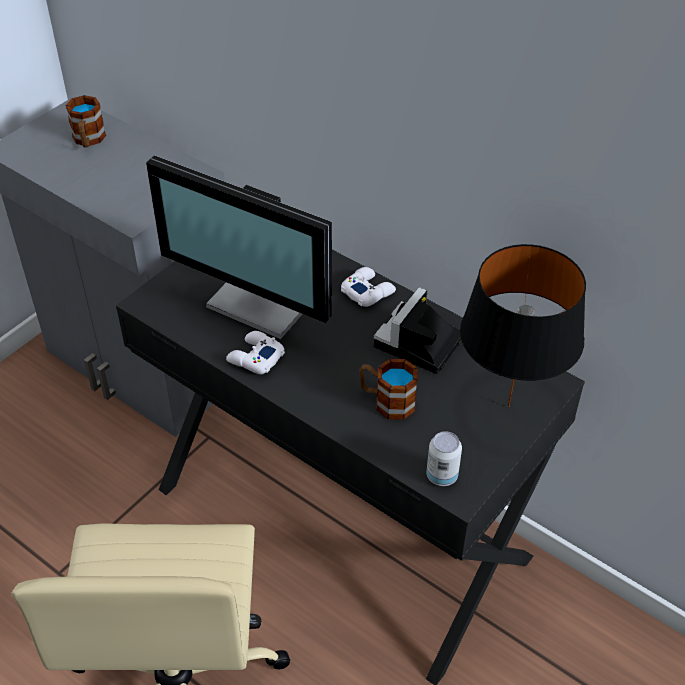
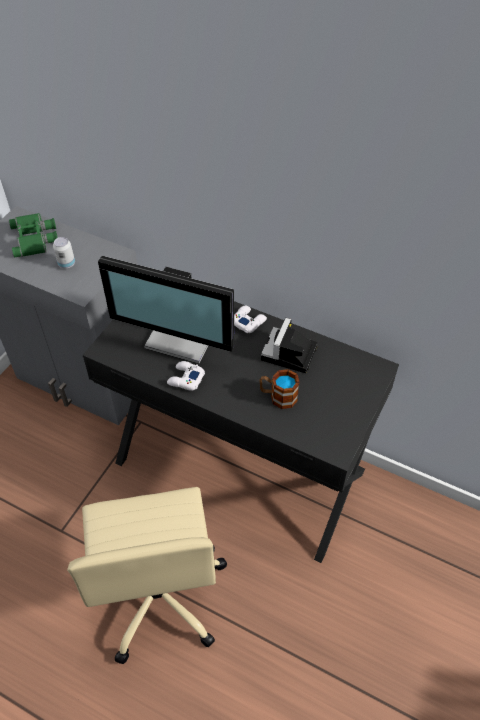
camera: 10 degrees left, 5 degrees up
mug [65,95,106,148] -> green binoculars [9,213,58,258]
can [426,431,462,486] -> can moved to [53,237,75,269]
black table lamp [460,244,586,407] -> none

